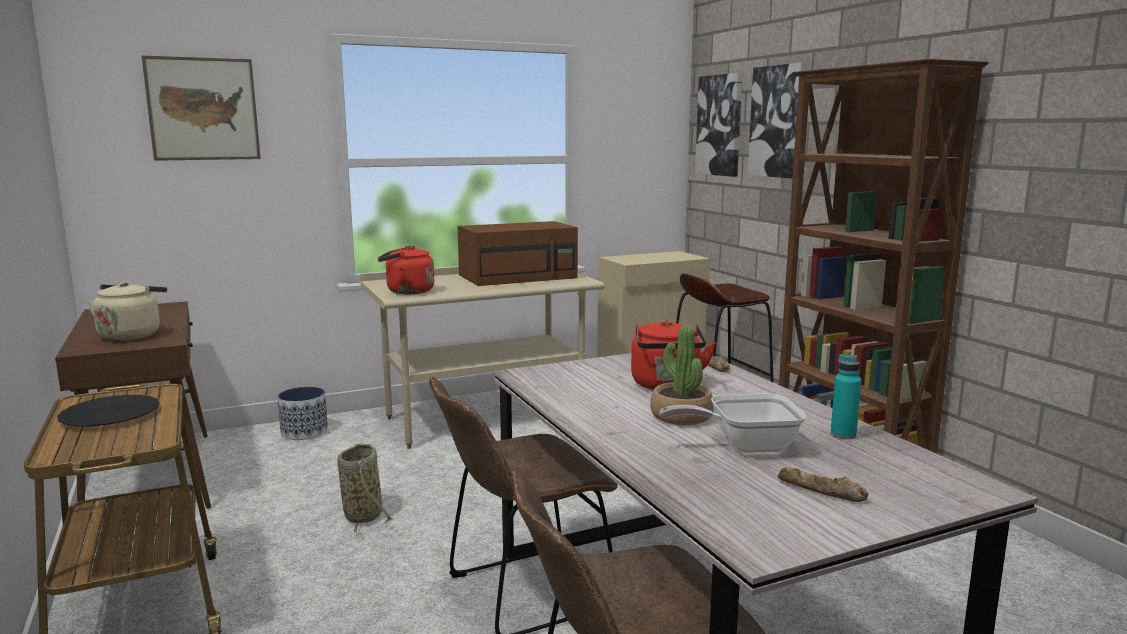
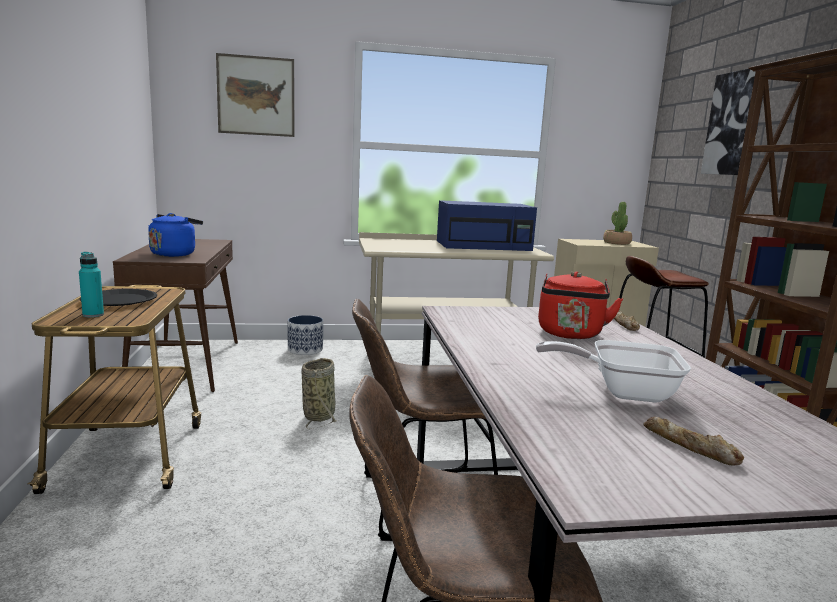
camera: 15 degrees right, 0 degrees up
beige kettle [87,282,167,341] -> blue kettle [148,213,203,257]
red kettle [378,246,434,294] -> none
brown microwave [458,221,578,286] -> blue microwave [437,200,537,251]
potted plant [650,325,714,425] -> potted plant moved to [603,202,632,245]
picture [695,73,743,177] -> none
turquoise bottle [831,354,861,439] -> turquoise bottle moved to [79,252,104,318]

